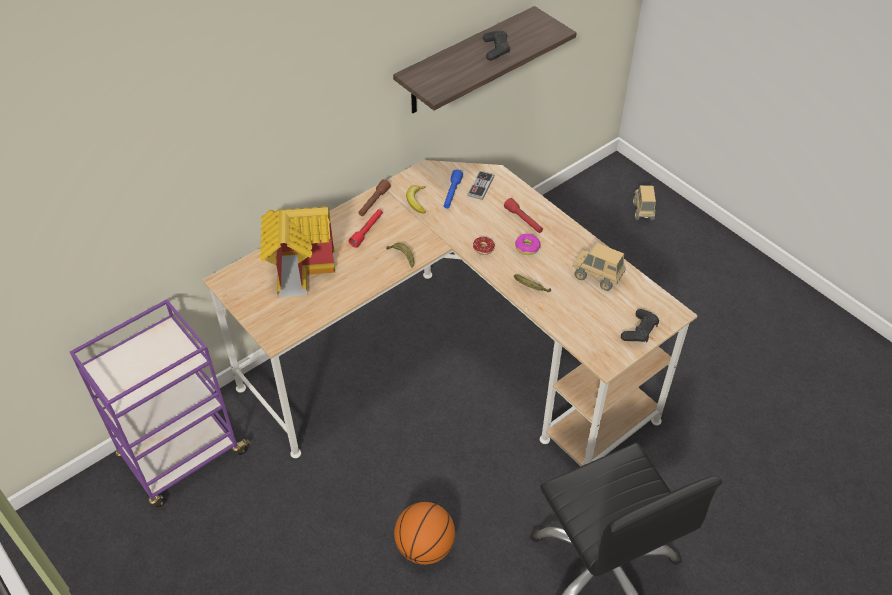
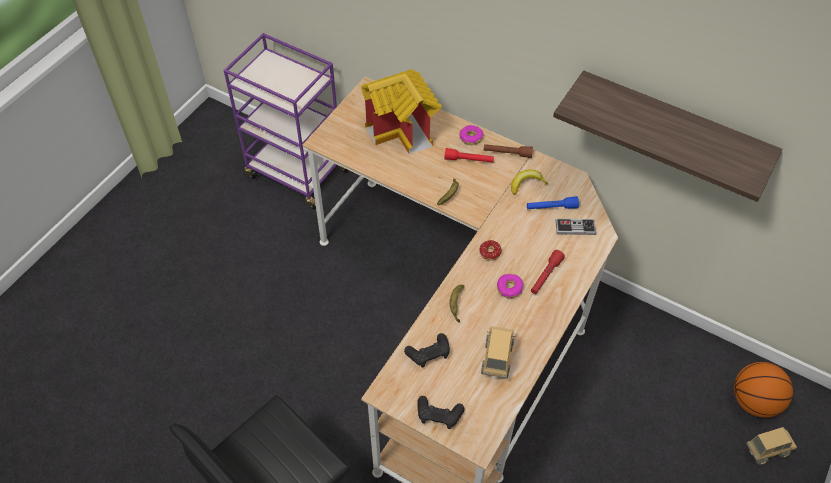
camera: 70 degrees right, 5 degrees up
basketball [394,502,455,565] -> basketball moved to [734,362,793,418]
black game controller [483,31,510,61] -> black game controller moved to [404,333,450,368]
none -> donut [460,125,483,145]

